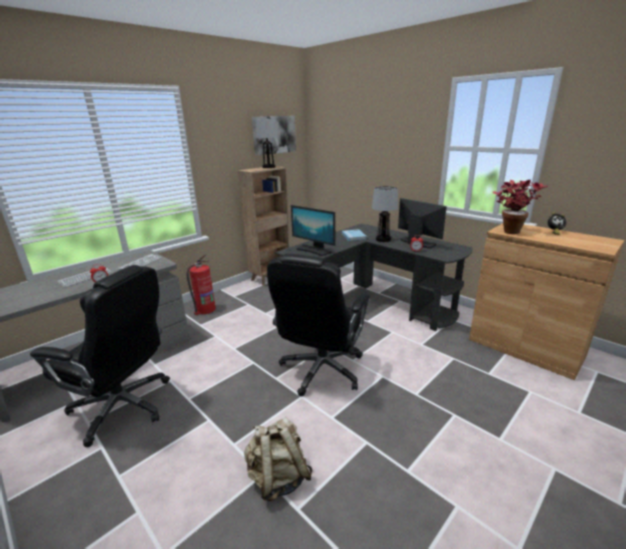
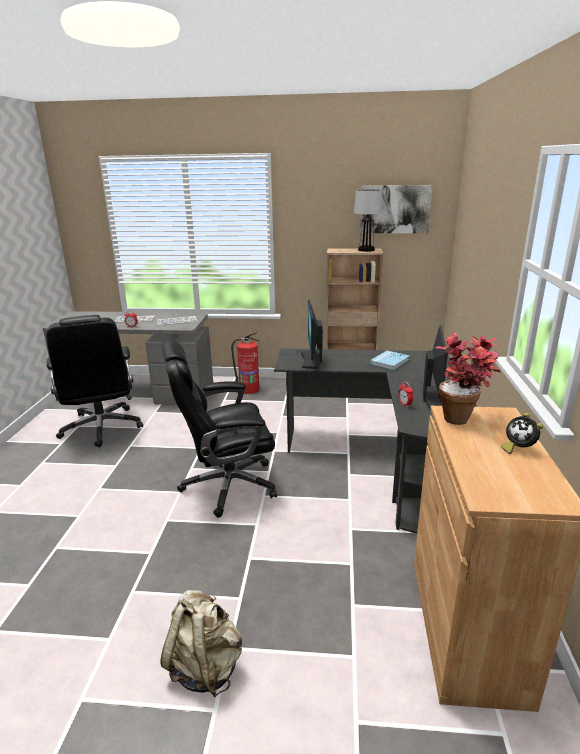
camera: 50 degrees right, 0 degrees up
beige backpack [244,417,313,501] -> beige backpack moved to [160,590,242,697]
table lamp [372,186,398,242] -> none

